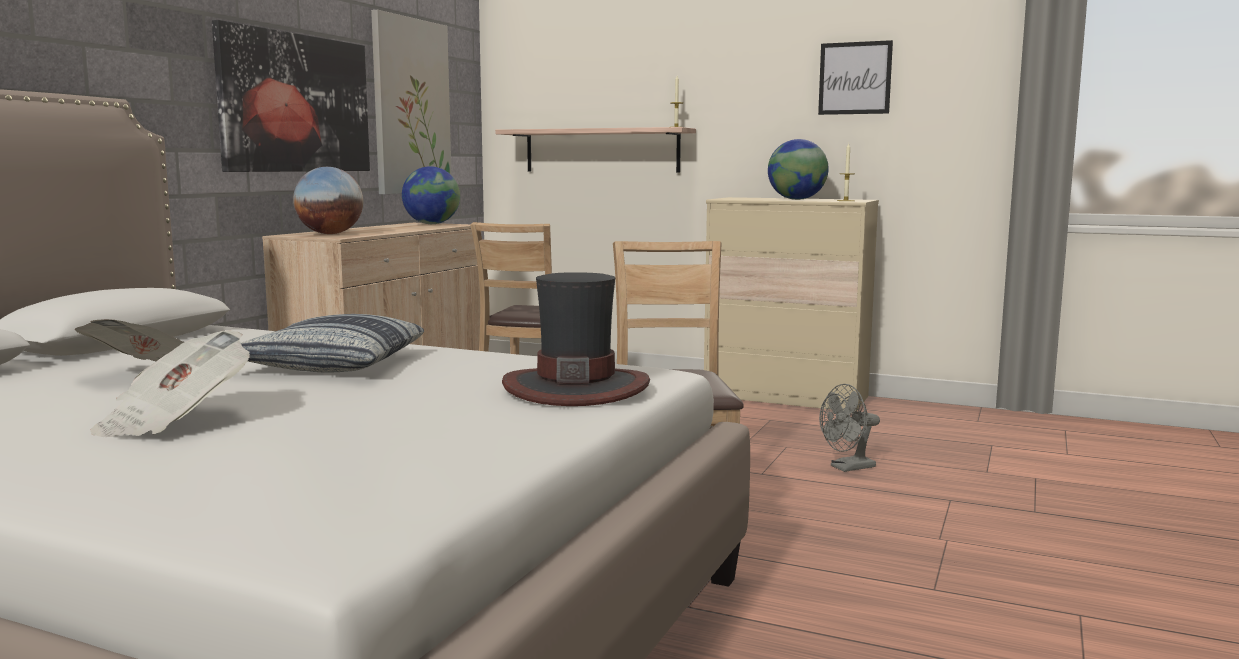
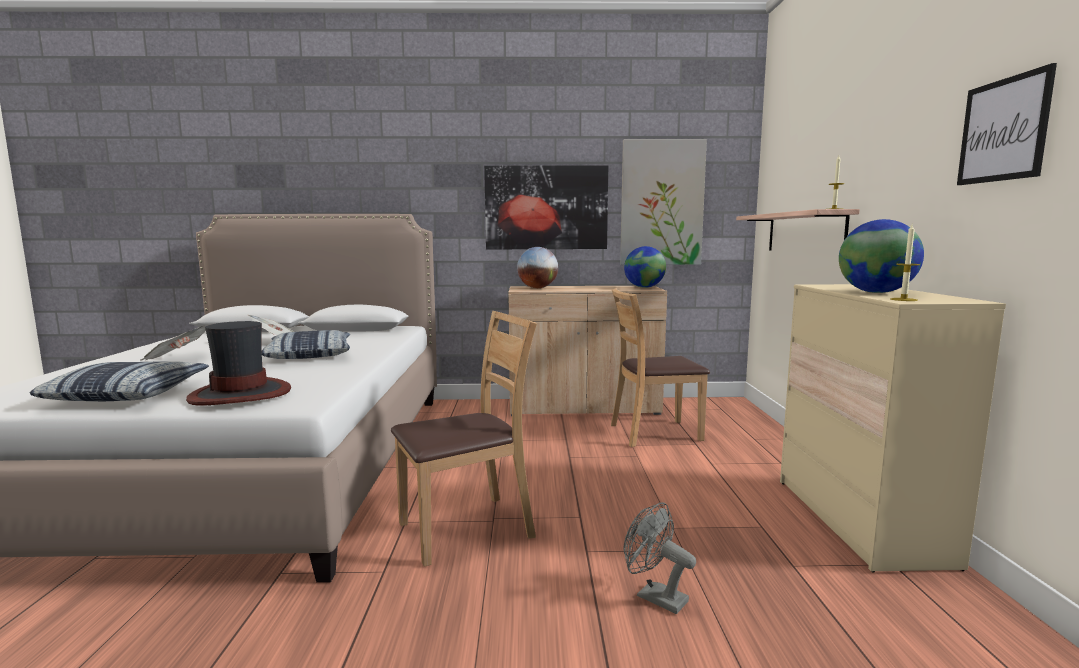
camera: 65 degrees right, 0 degrees up
none -> pillow [30,361,209,401]

